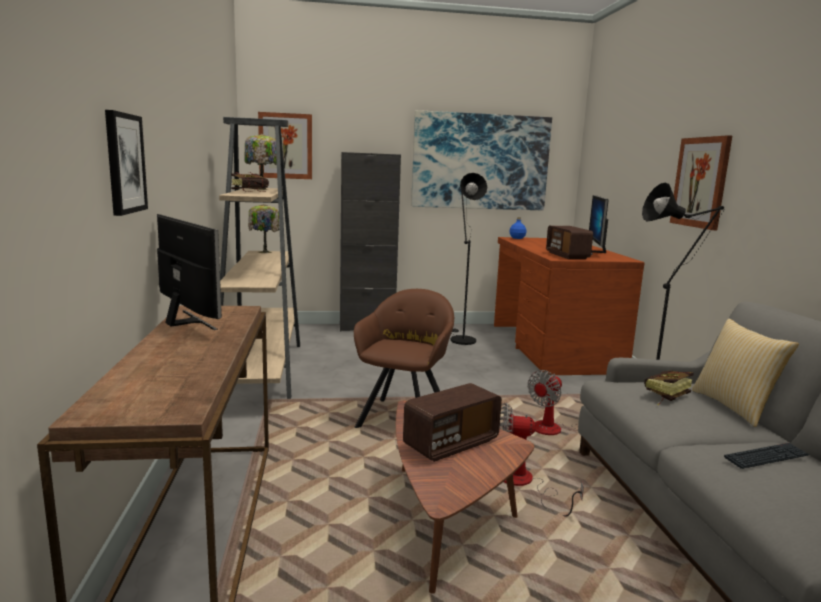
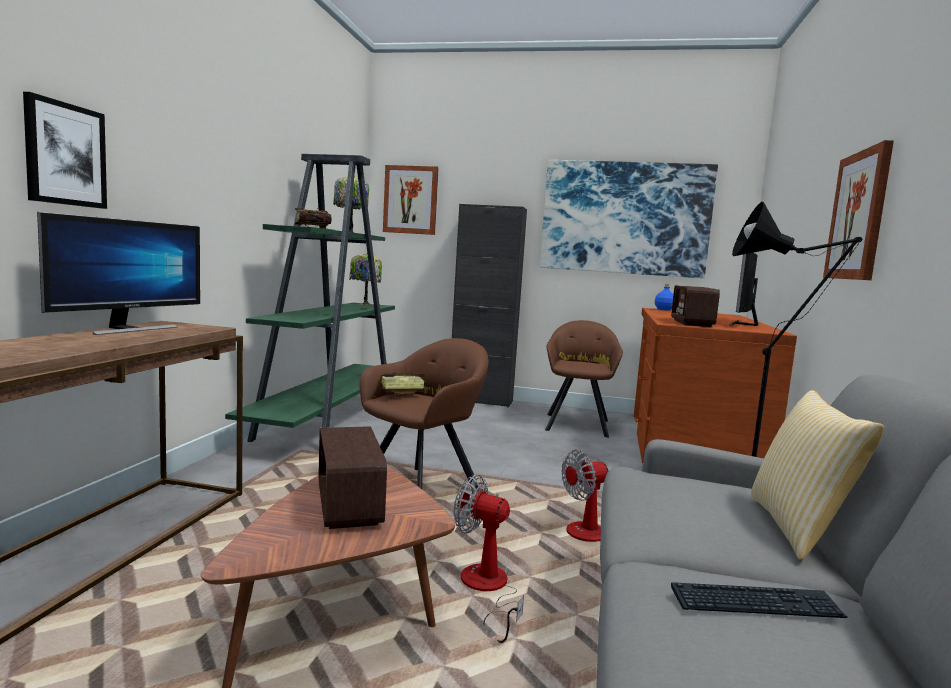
camera: 20 degrees right, 5 degrees down
monitor [157,214,222,330] -> monitor turned 45 degrees clockwise [37,212,200,335]
beige bookcase [219,117,300,399] -> green bookcase [225,154,395,442]
radio [403,383,502,462] -> radio turned 90 degrees clockwise [319,426,387,529]
black floor lamp [451,173,487,345] -> brown armchair [545,320,623,438]
book [644,371,694,405] -> book moved to [374,372,425,397]

